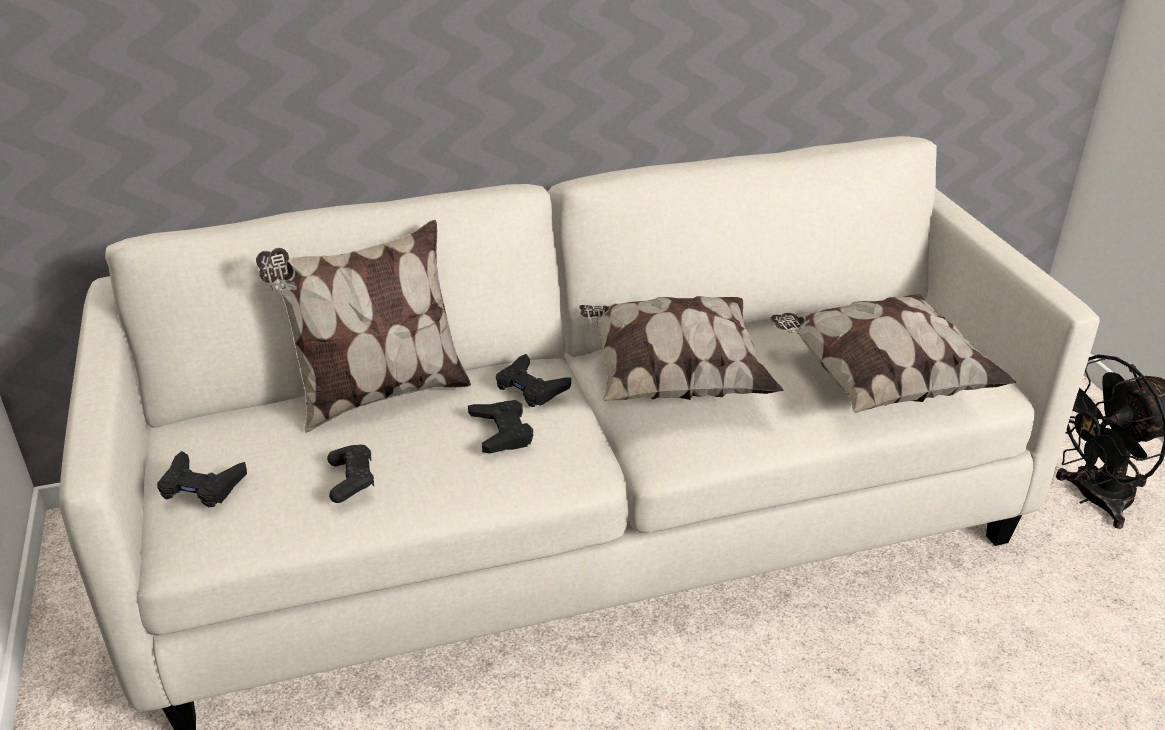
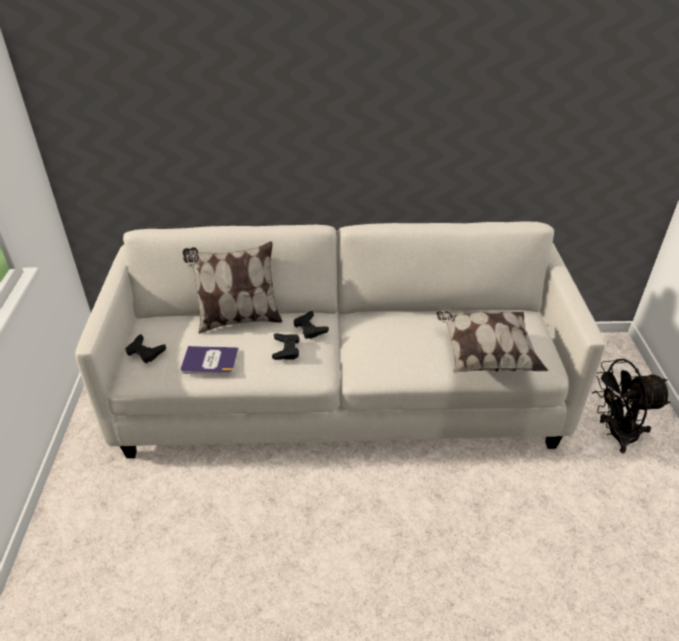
camera: 15 degrees right, 5 degrees up
black game controller [327,445,374,503] -> book [180,346,239,375]
pillow [579,296,784,401] -> none

